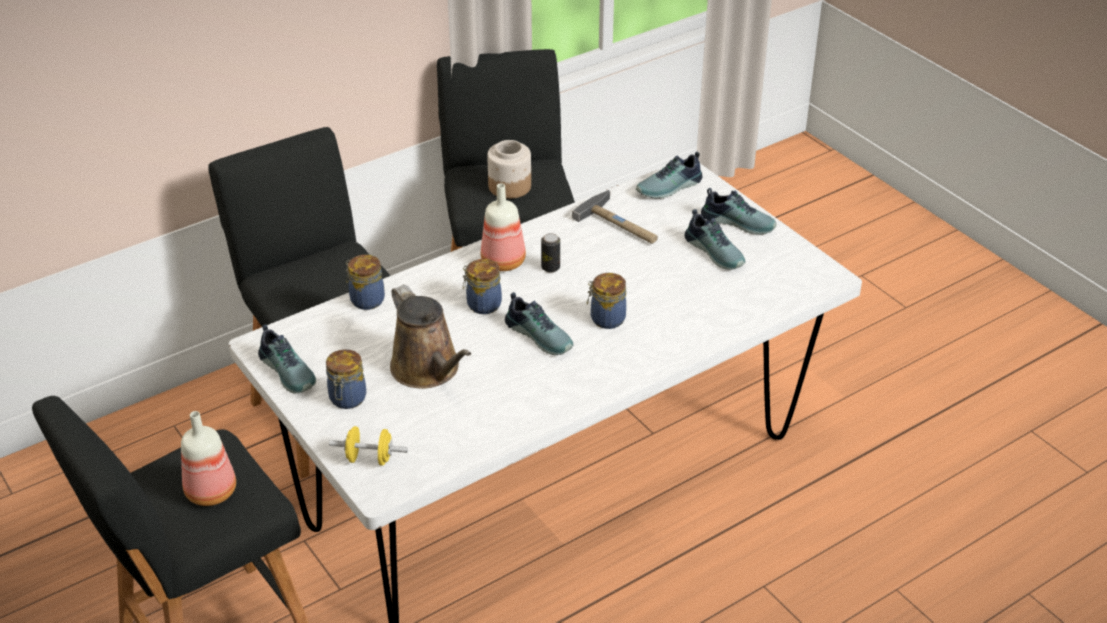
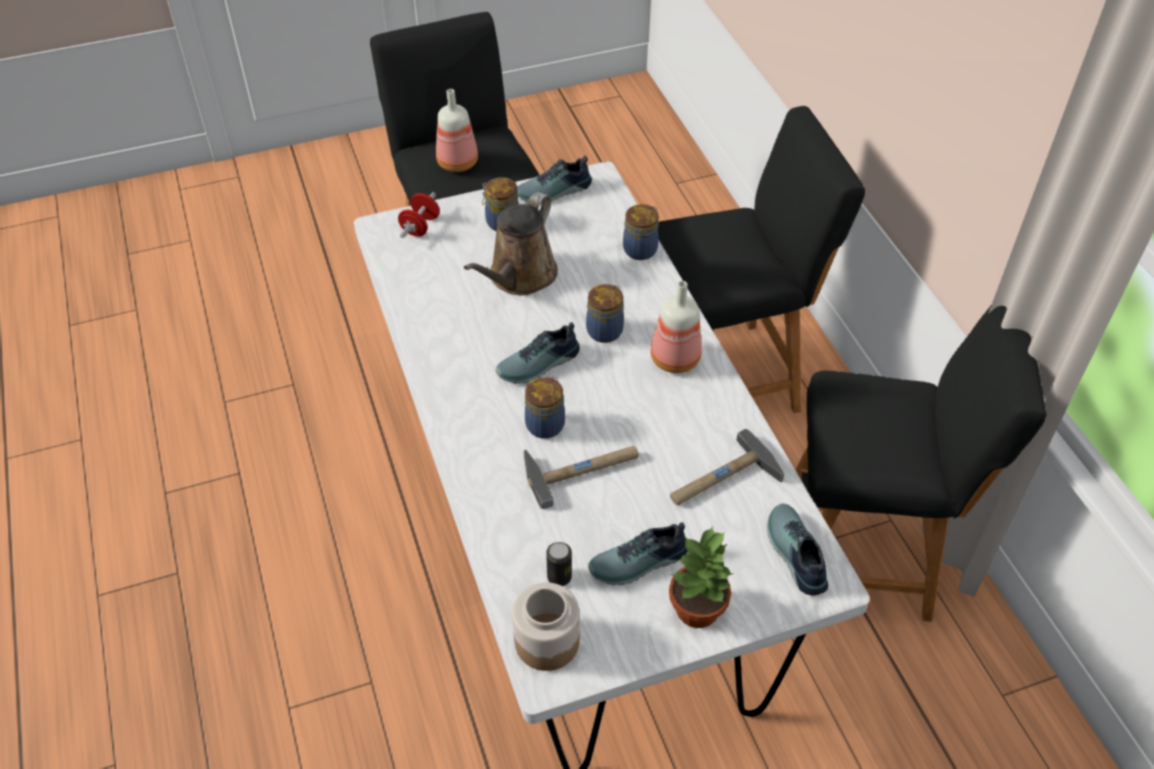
camera: 105 degrees right, 10 degrees up
yellow dumbbell [329,426,408,466] -> red dumbbell [398,192,440,238]
brown watering can [390,284,471,389] -> brown watering can turned 45 degrees counterclockwise [464,192,558,295]
jar [487,140,531,199] -> jar moved to [512,582,580,671]
can [541,233,560,273] -> can moved to [546,542,572,586]
shoe [701,188,777,235] -> potted plant [669,526,733,628]
none -> hammer [524,446,639,509]

